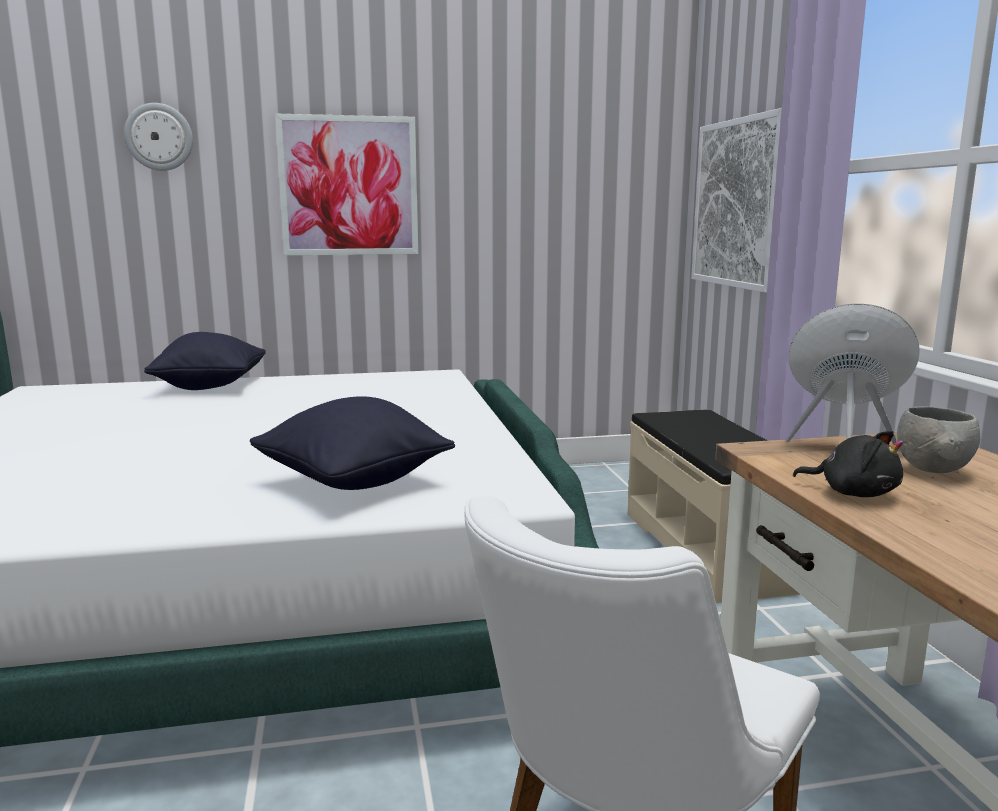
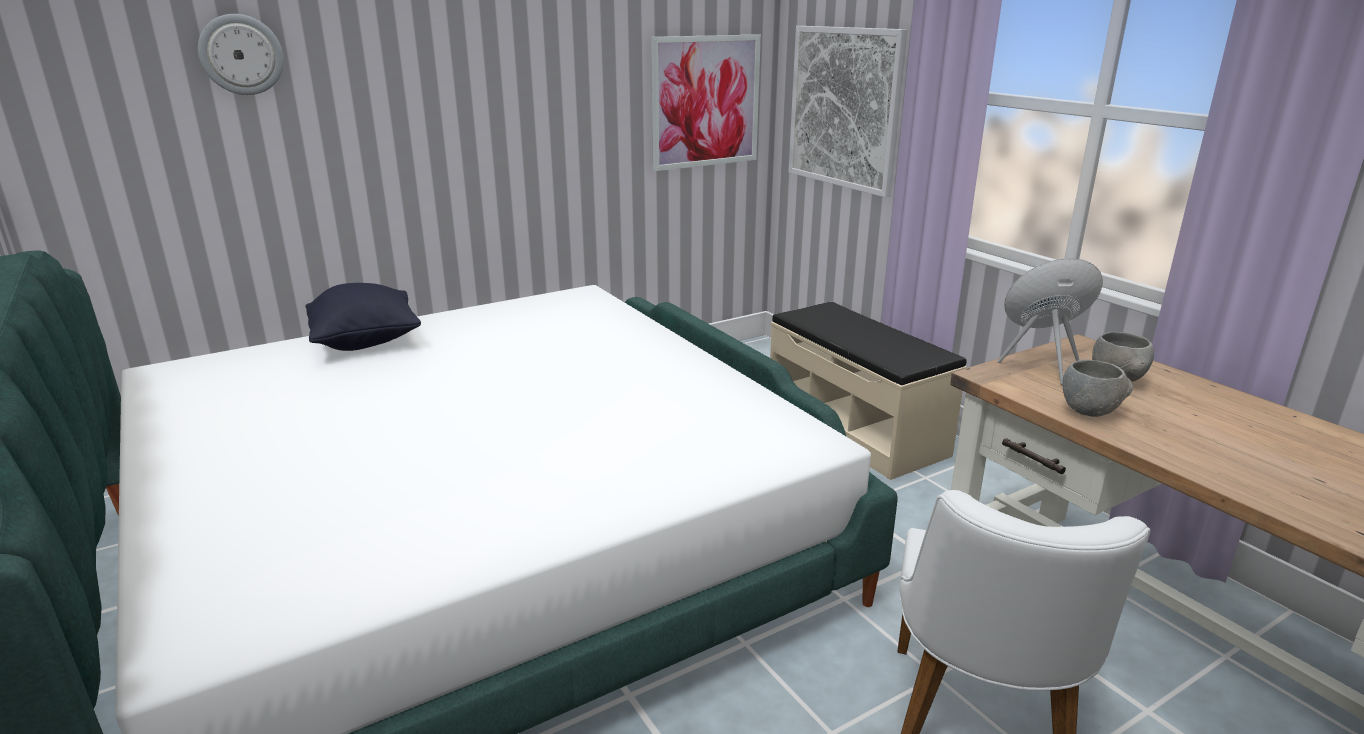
camera: 20 degrees left, 10 degrees up
black pillow [250,396,455,490] -> none
picture [275,114,418,255] -> picture moved to [651,34,761,171]
black plush toy [793,431,903,497] -> grey bowl [1062,360,1133,417]

